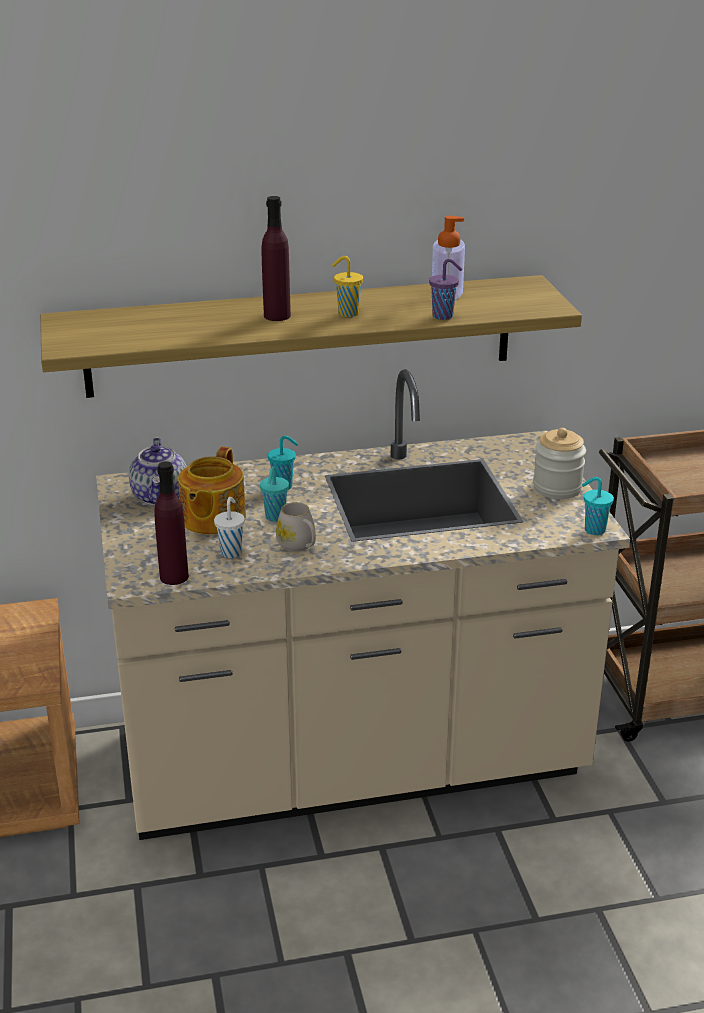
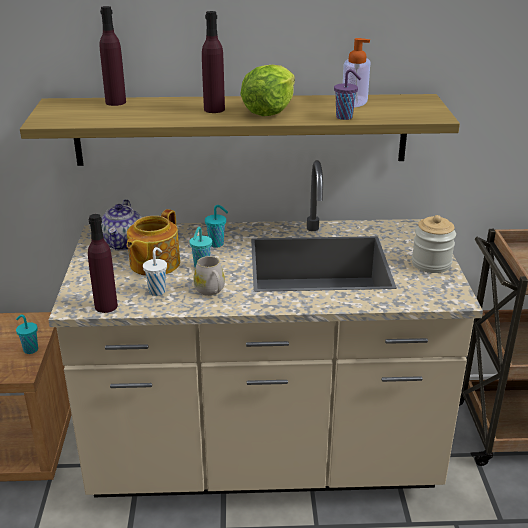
camera: 10 degrees right, 0 degrees up
yellow cup [332,256,363,317] -> lettuce [240,65,295,116]
turquoise cup [582,477,614,535] -> turquoise cup moved to [16,315,38,354]
none -> purple bottle [100,6,126,106]

